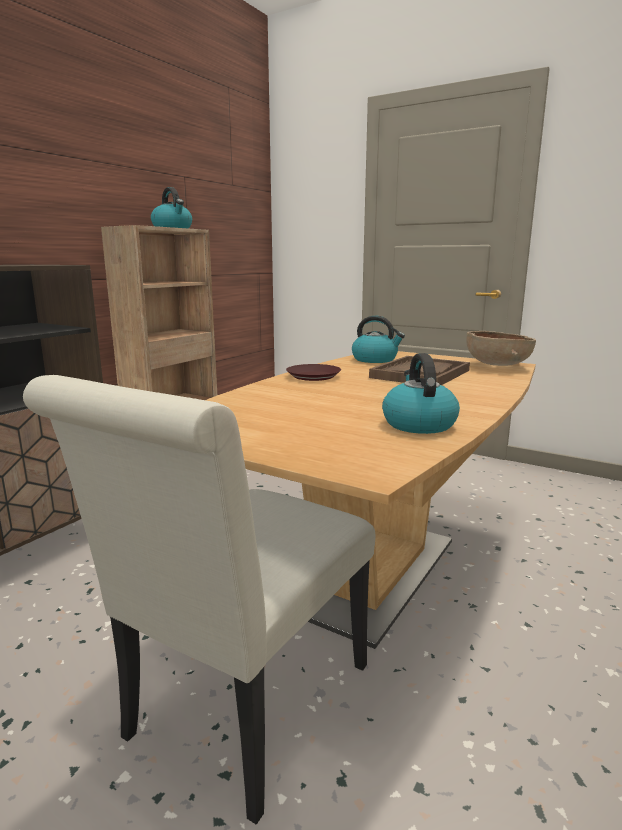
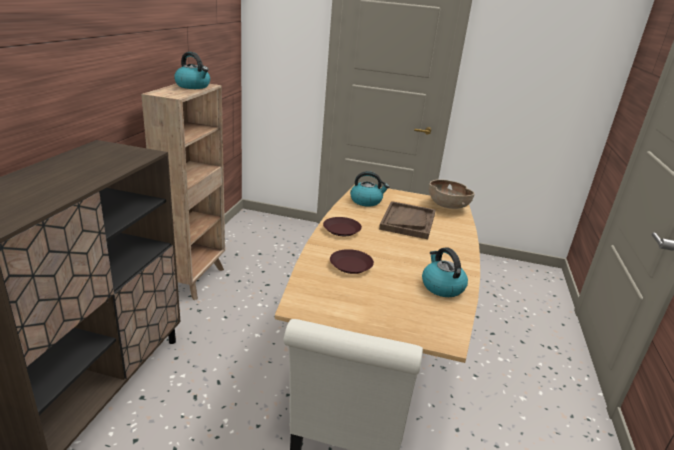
camera: 20 degrees left, 10 degrees up
none -> brown plate [330,249,374,274]

